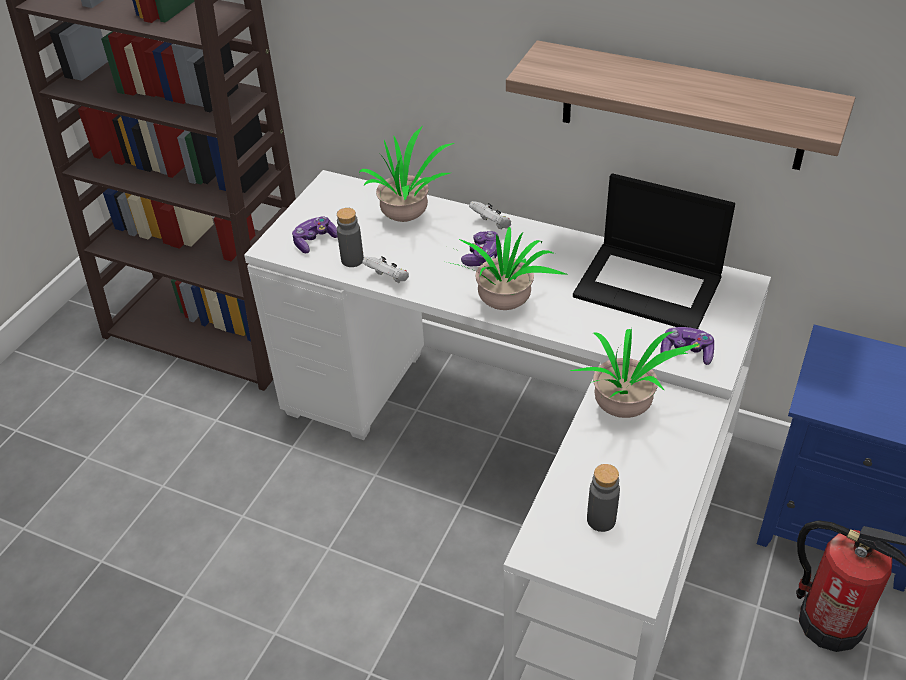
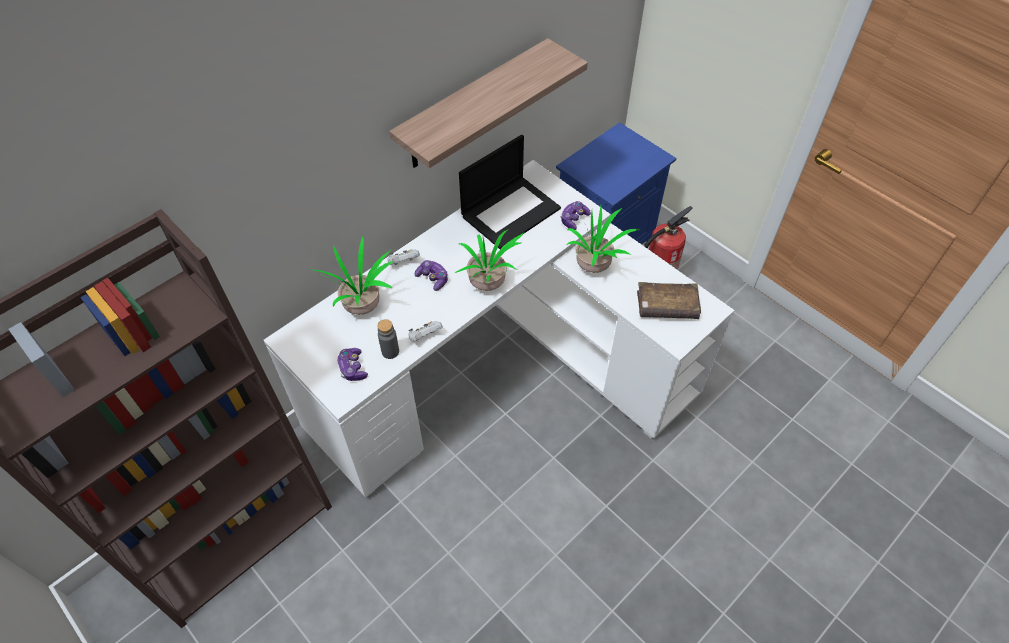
camera: 70 degrees left, 10 degrees up
grey bottle [587,464,620,532] -> brown book [637,282,701,319]

